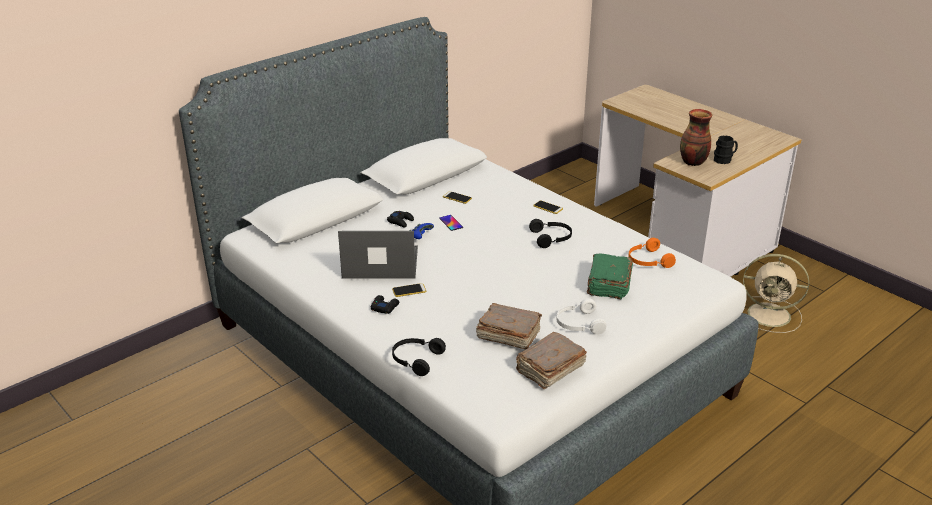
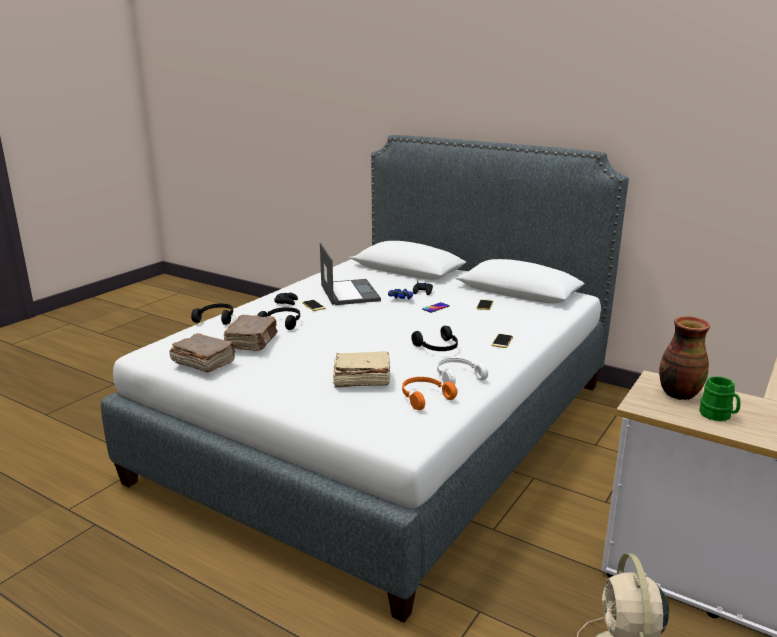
camera: 75 degrees right, 10 degrees down
white headphones [556,298,606,335] -> white headphones moved to [437,358,488,384]
green book [587,253,633,300] -> beige book [332,351,391,388]
black mug [714,135,738,164] -> green mug [699,376,741,421]
none -> black headphones [257,307,300,330]

